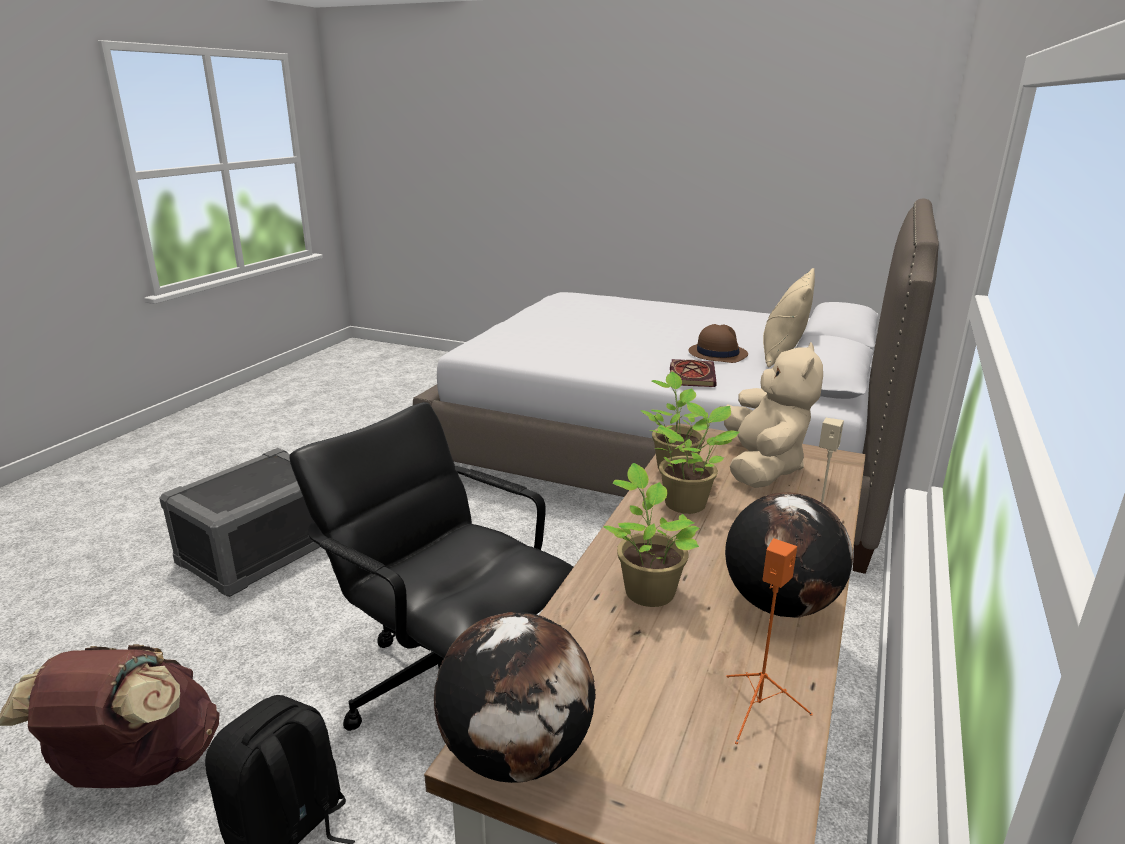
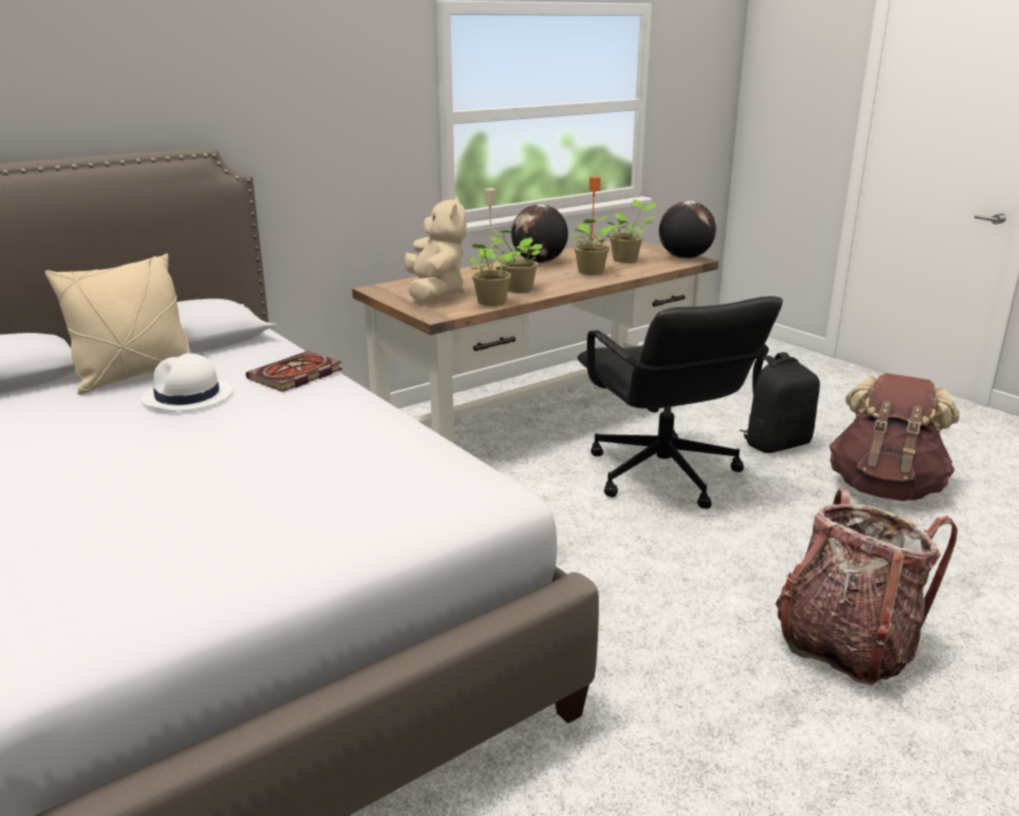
camera: 150 degrees left, 0 degrees up
grey storage box [159,448,320,597] -> backpack [776,488,958,685]
brown hat [688,324,748,363] -> white hat [141,353,232,411]
beige plush toy [724,342,823,488] -> beige plush toy turned 135 degrees clockwise [404,196,466,302]
none -> potted plant [608,200,656,263]

